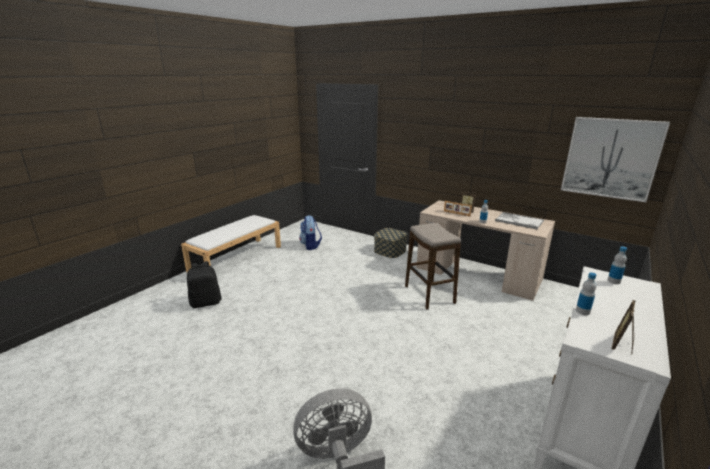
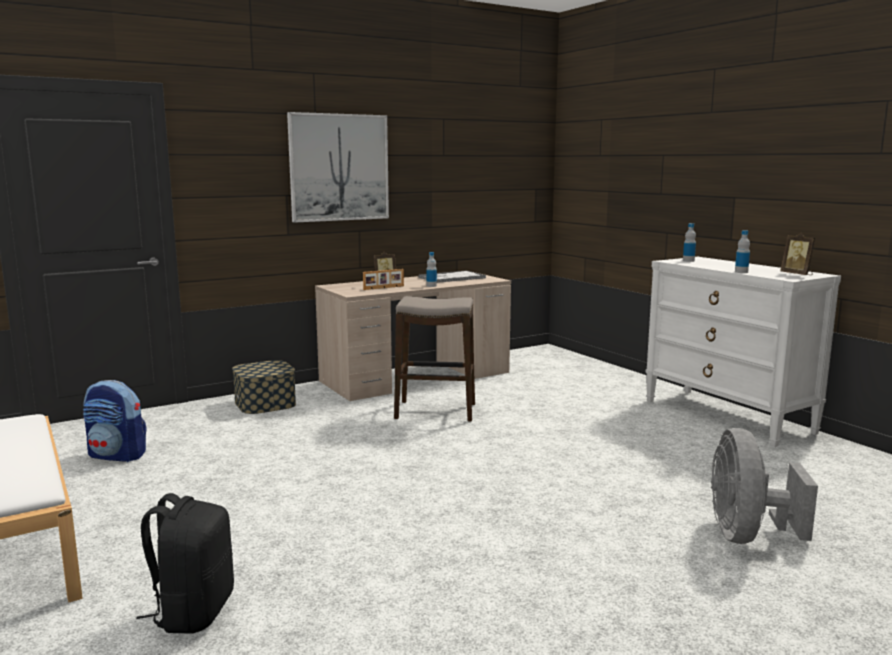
camera: 65 degrees left, 10 degrees down
picture [561,117,670,202] -> picture moved to [287,112,389,223]

